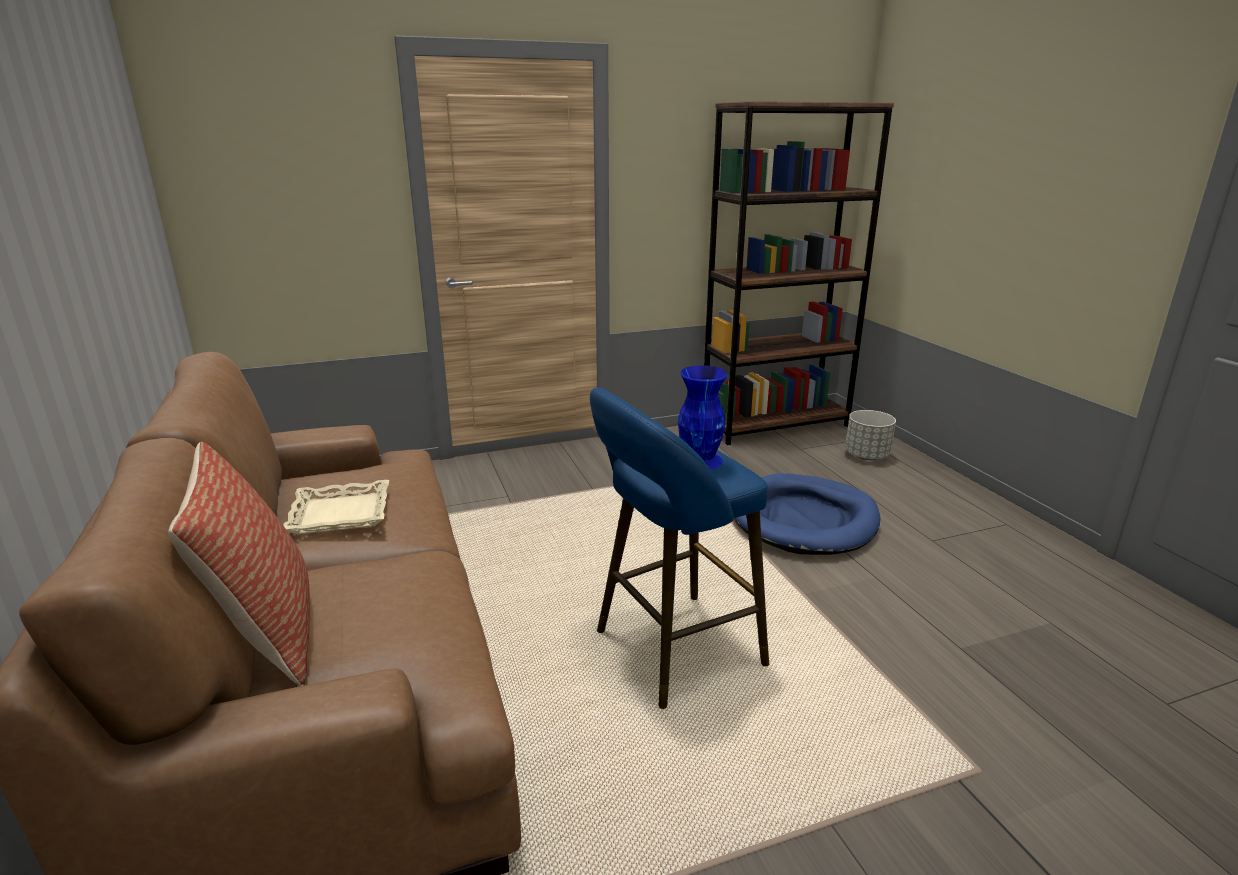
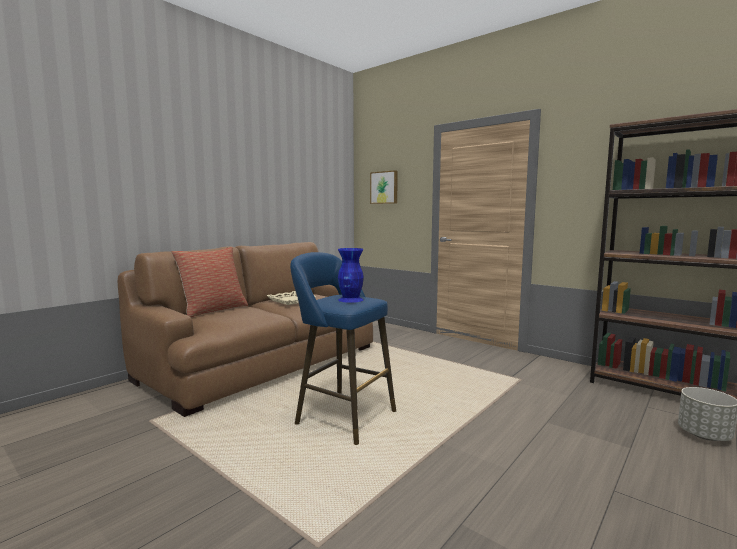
camera: 60 degrees right, 15 degrees down
blue dog bed [734,473,880,555] -> none
none -> picture [370,170,398,204]

